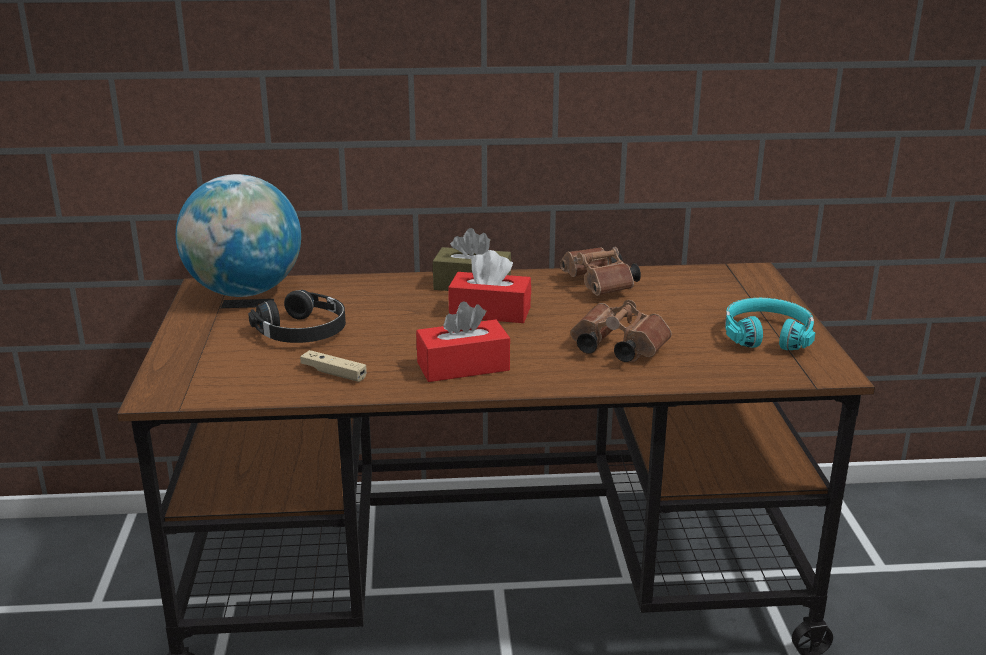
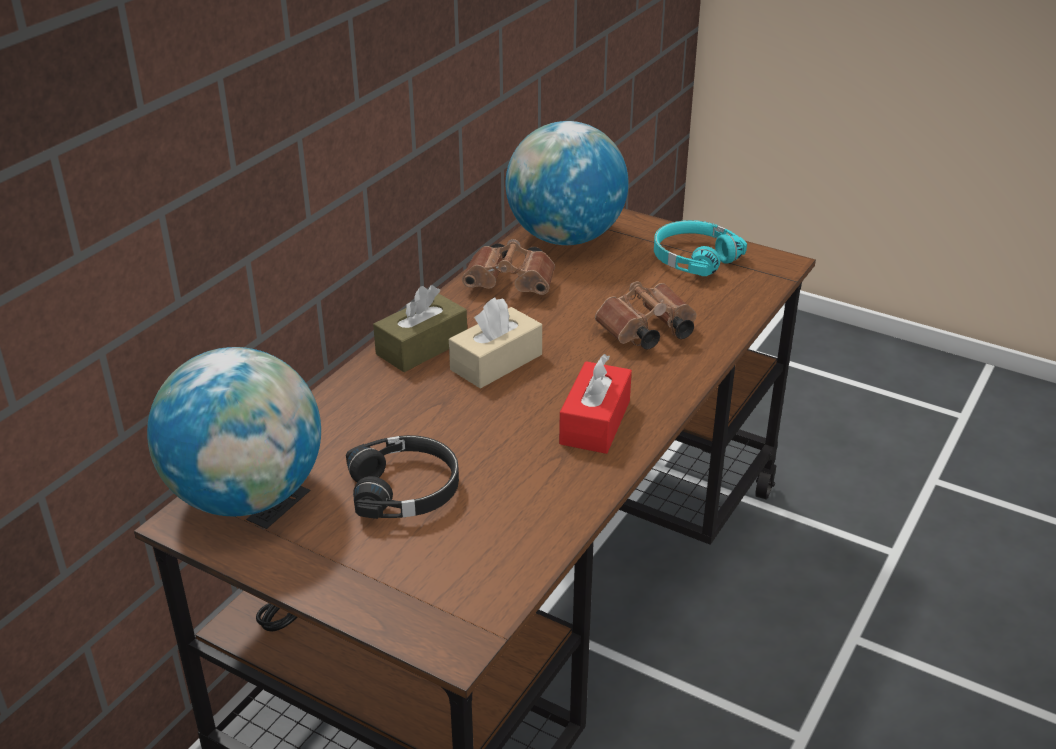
camera: 55 degrees left, 10 degrees up
beige game controller [300,350,367,382] -> none
red tissue box [448,250,531,323] -> beige tissue box [449,297,542,389]
none -> globe [506,121,628,245]

